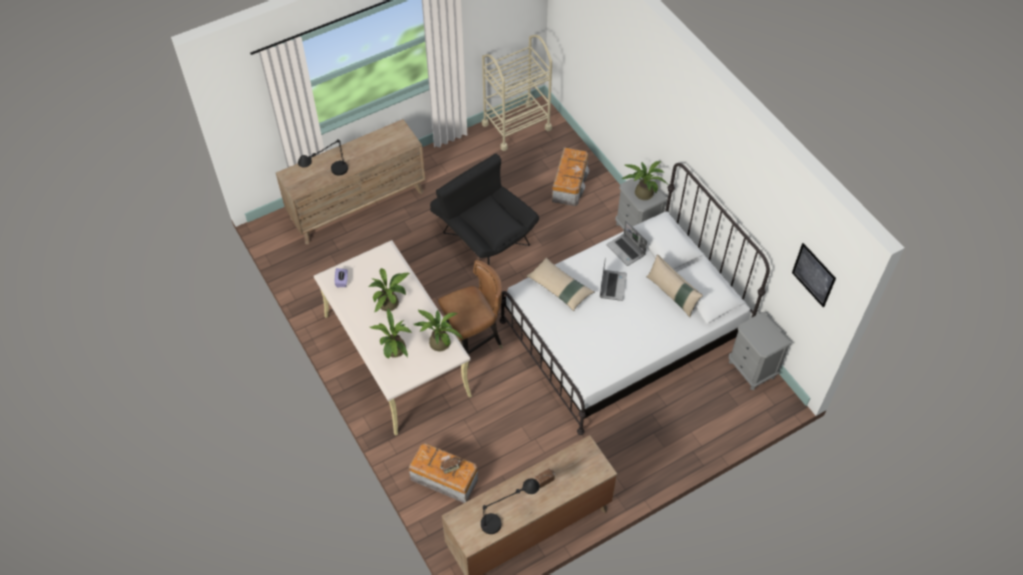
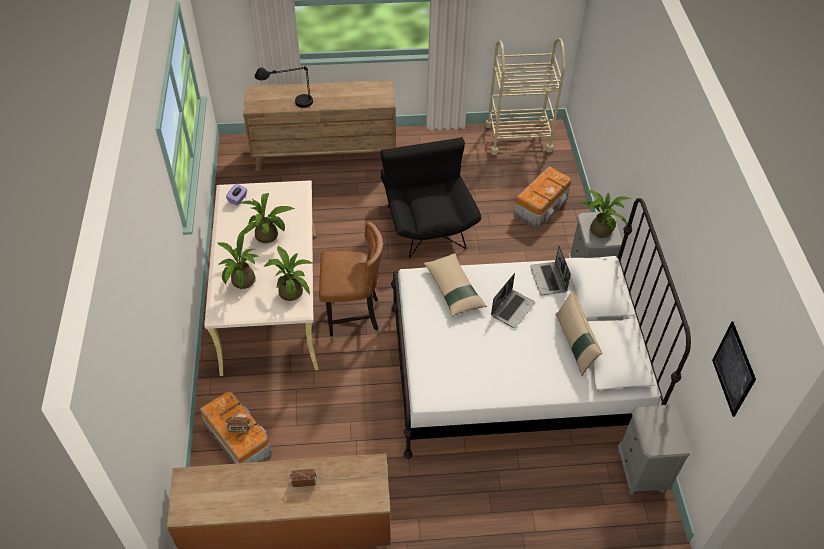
camera: 25 degrees right, 5 degrees down
black table lamp [481,478,540,534] -> none

